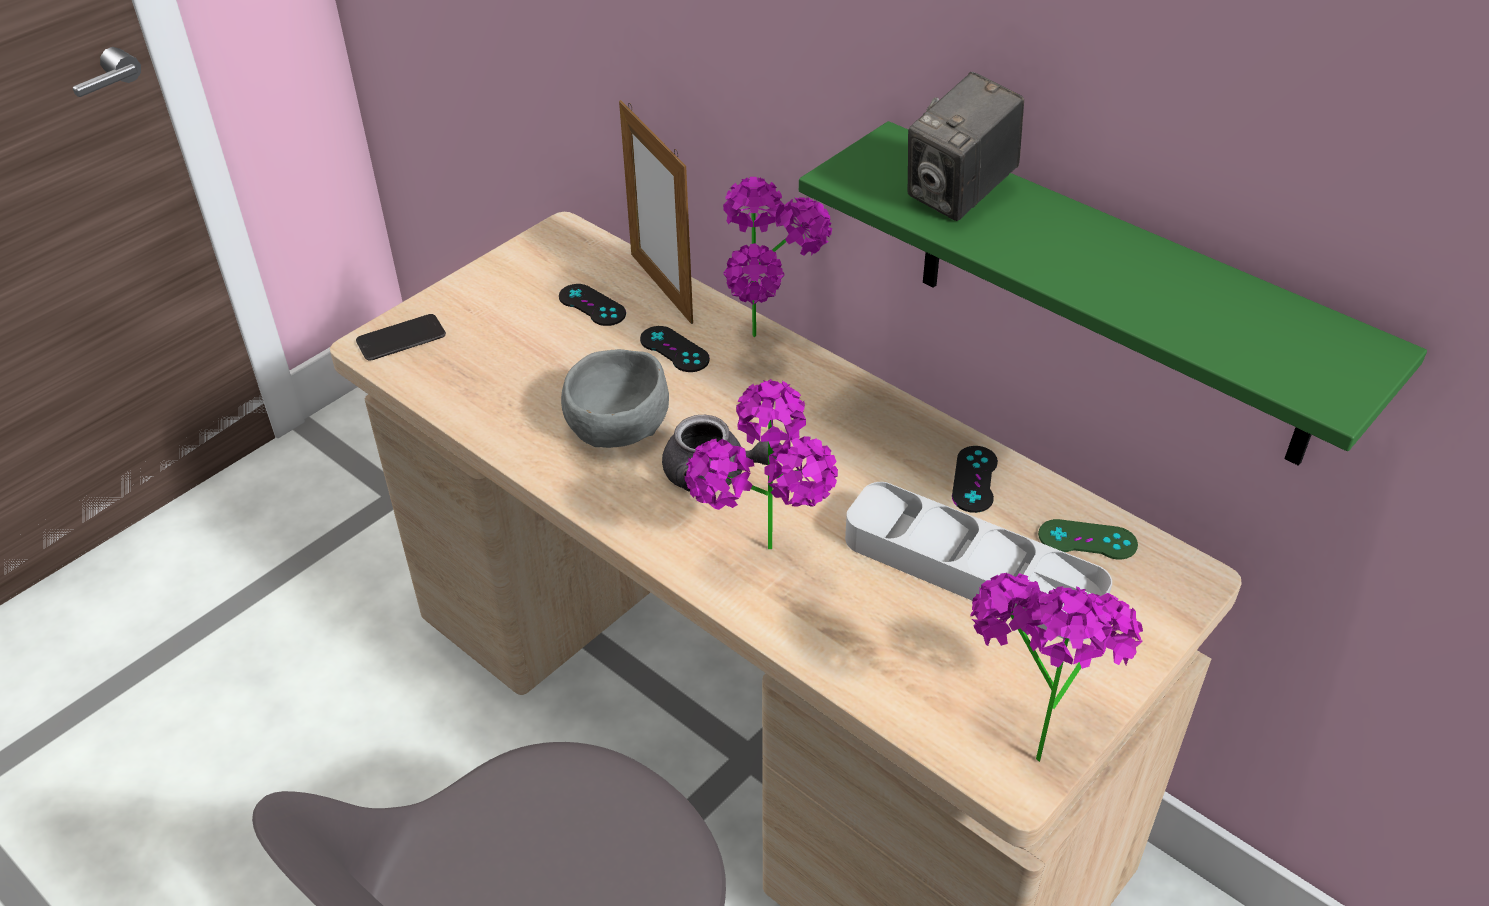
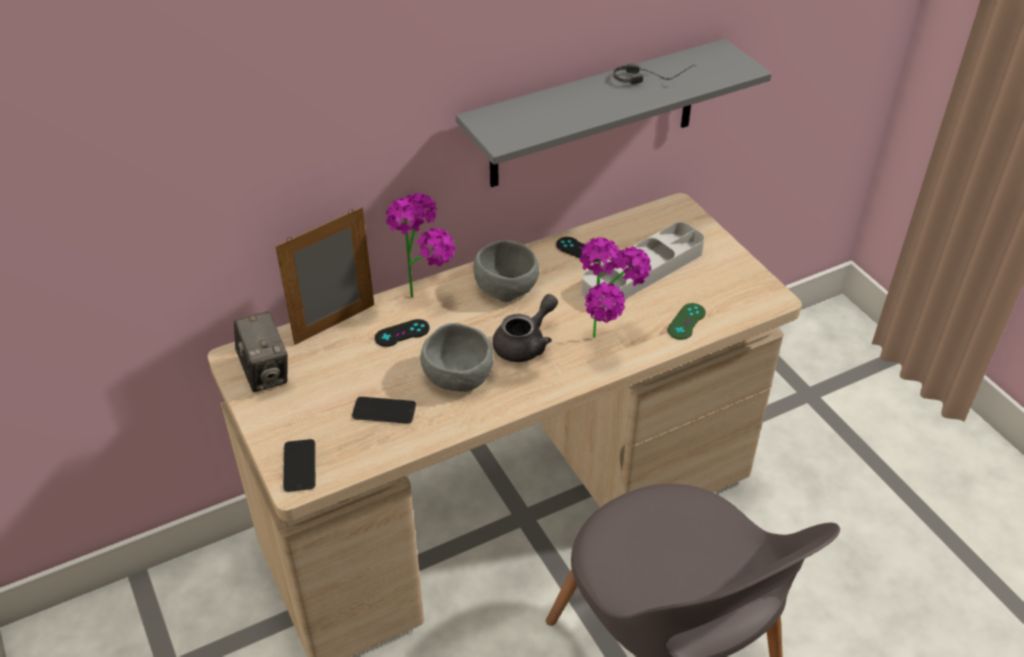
camera: 70 degrees left, 0 degrees up
black game controller [559,284,626,326] -> none
picture frame [619,100,693,324] -> picture frame turned 150 degrees clockwise [275,207,374,345]
green shelf [799,121,1427,466] -> grey shelf [456,39,772,187]
camera [907,72,1024,221] -> camera moved to [234,311,288,392]
potted plant [971,573,1143,762] -> none
green game controller [1038,519,1138,560] -> green game controller moved to [668,303,706,340]
none -> phone [352,397,416,424]
none -> grey bowl [473,240,539,302]
none -> headphones [613,63,695,85]

